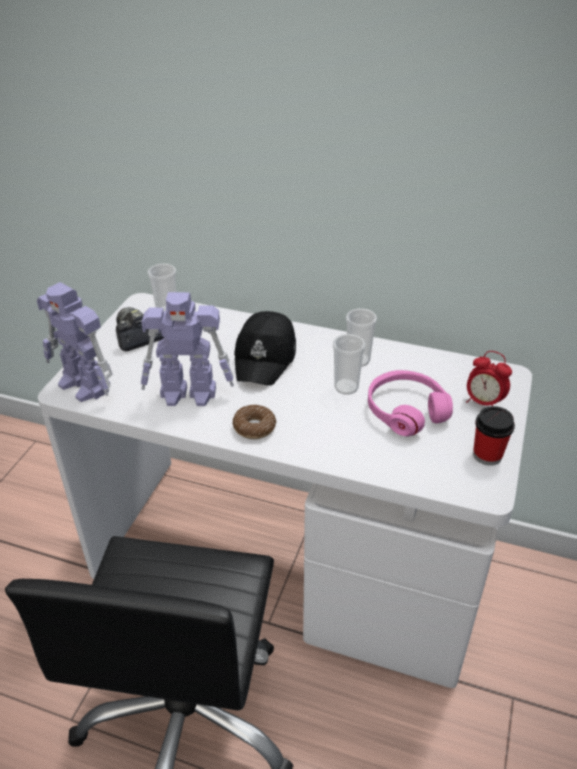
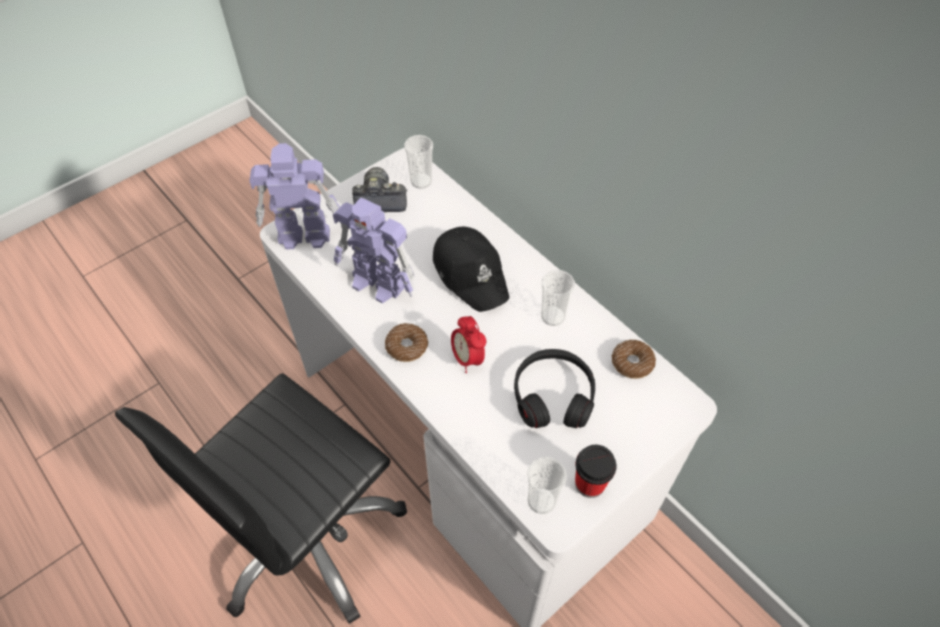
camera: 30 degrees right, 15 degrees up
toy robot [37,282,113,402] -> toy robot turned 105 degrees clockwise [249,143,340,250]
black cap [234,311,296,386] -> black cap turned 75 degrees counterclockwise [433,227,509,312]
cup [333,334,365,395] -> cup moved to [527,457,567,514]
pink headphones [368,370,453,436] -> black headphones [514,349,595,428]
alarm clock [466,351,512,406] -> alarm clock moved to [451,316,486,373]
none -> donut [612,340,656,379]

